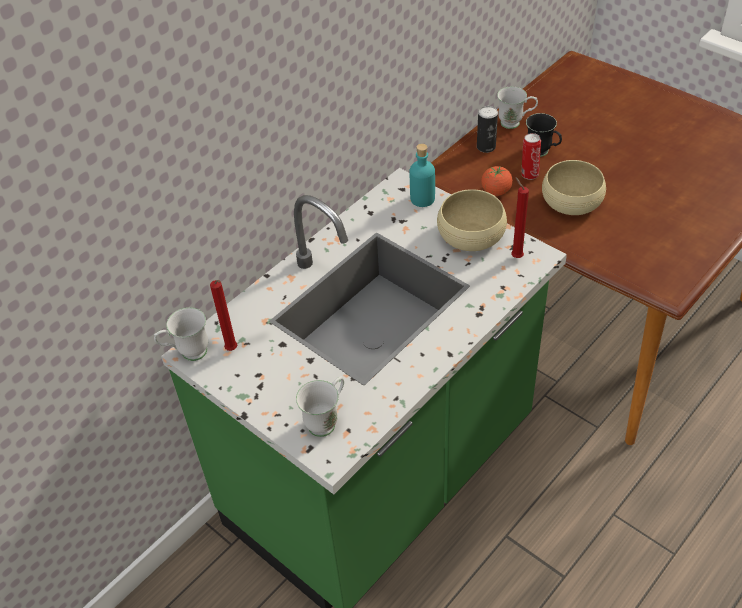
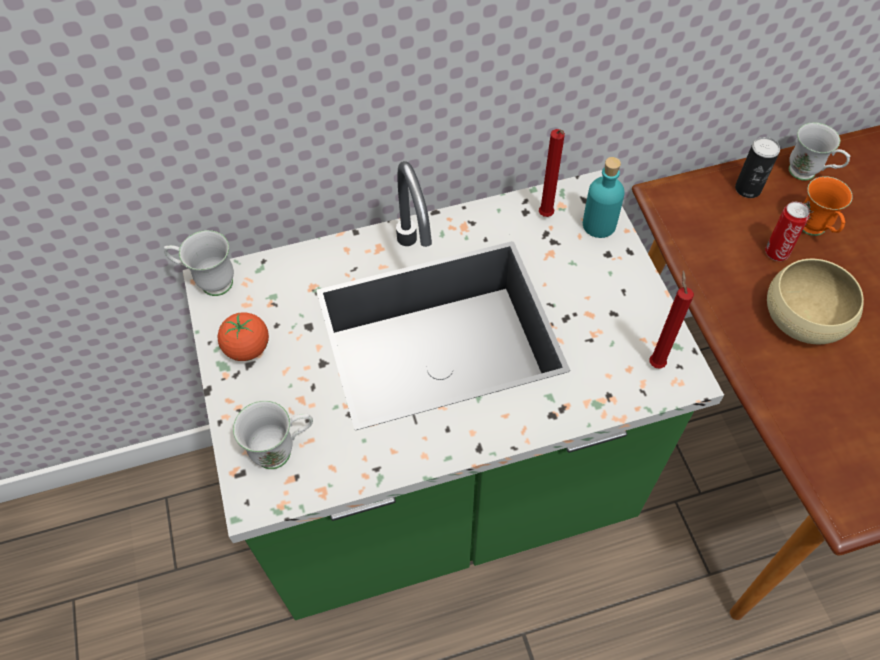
camera: 30 degrees right, 10 degrees up
red candle [210,280,238,351] -> red candle moved to [539,129,565,217]
beige bowl [437,189,507,251] -> none
tomato [481,166,513,196] -> tomato moved to [218,312,269,361]
black mug [526,113,562,157] -> orange mug [803,176,853,236]

